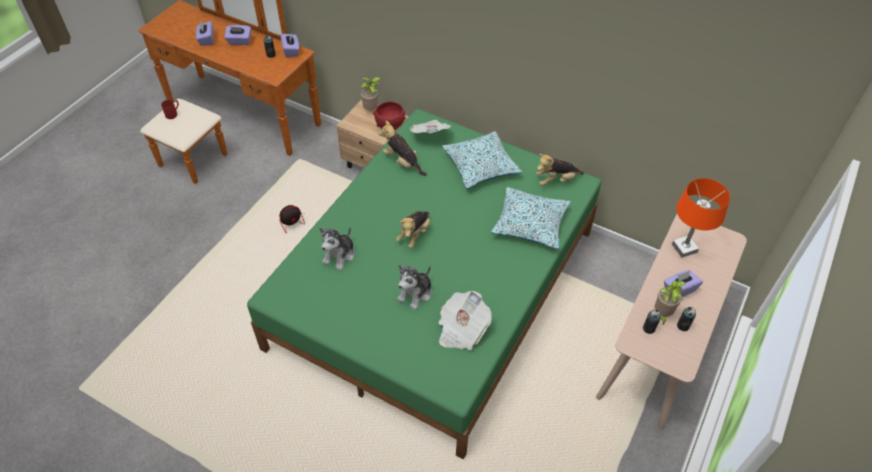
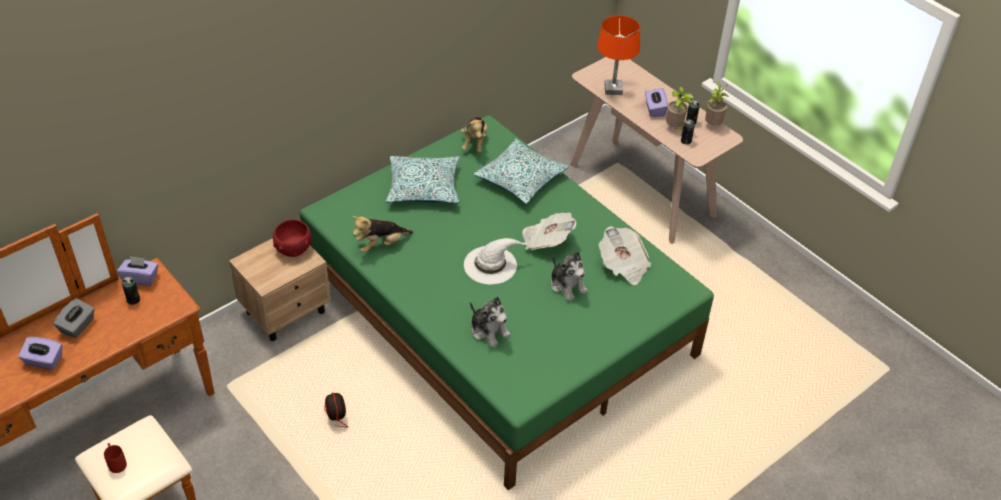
camera: 70 degrees left, 5 degrees down
purple tissue box [224,25,251,45] -> grey tissue box [53,298,95,338]
potted plant [360,77,380,110] -> potted plant moved to [705,81,729,126]
plush toy [396,211,430,248] -> white hat [464,238,529,285]
newspaper [410,120,451,133] -> newspaper moved to [522,212,576,250]

